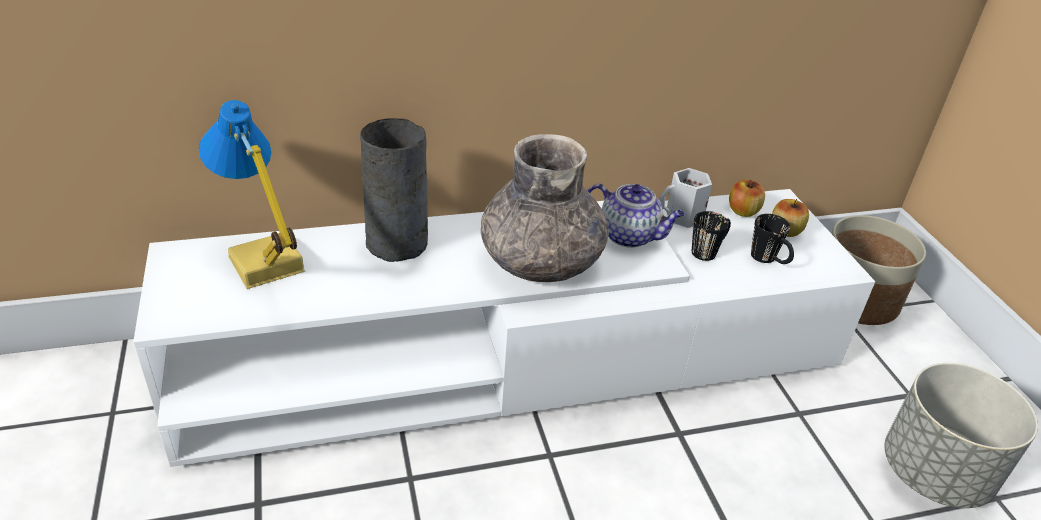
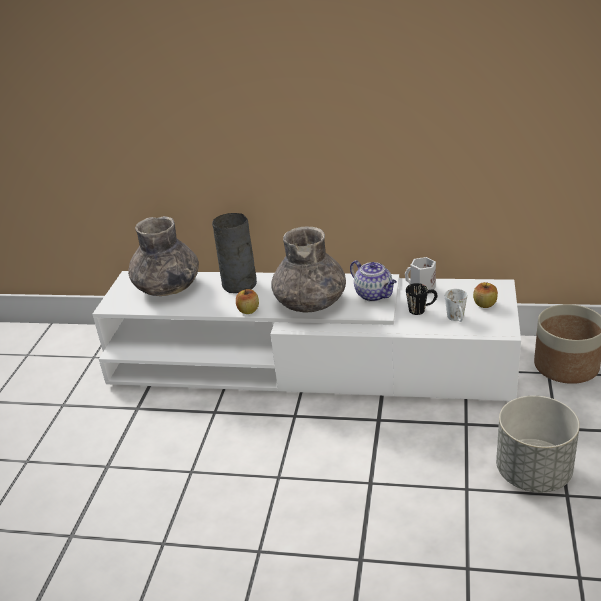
camera: 30 degrees right, 5 degrees down
table lamp [199,100,305,289] -> grey vase [128,216,199,296]
apple [729,179,765,217] -> apple moved to [236,289,259,314]
black mug [751,214,794,264] -> white mug [445,289,467,322]

